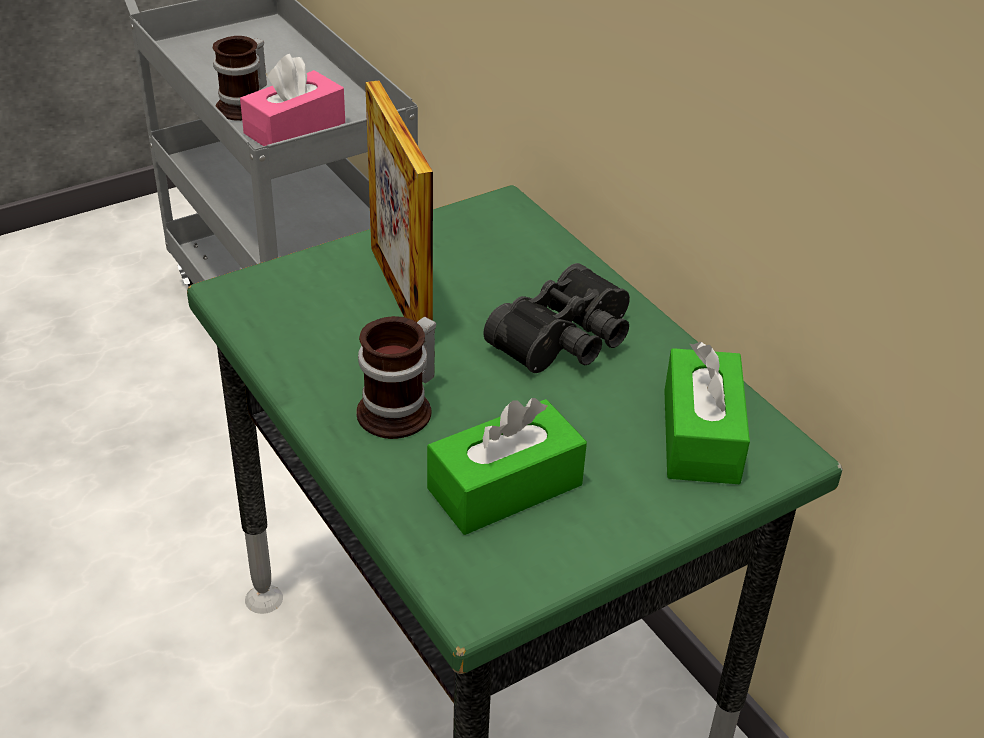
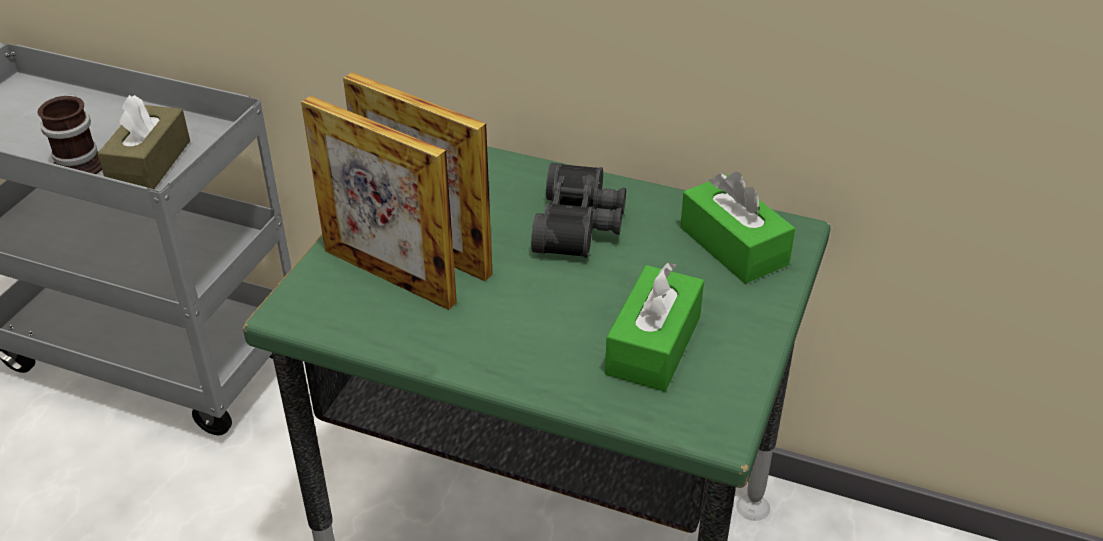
camera: 35 degrees left, 0 degrees up
pink tissue box [240,54,345,146] -> brown tissue box [97,95,190,189]
mug [356,316,436,439] -> none
none -> picture frame [301,96,457,310]

